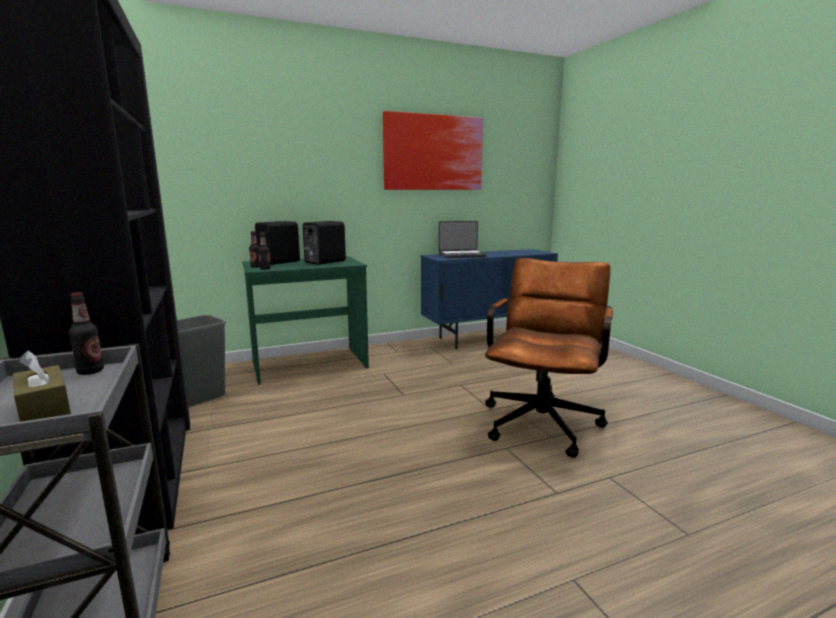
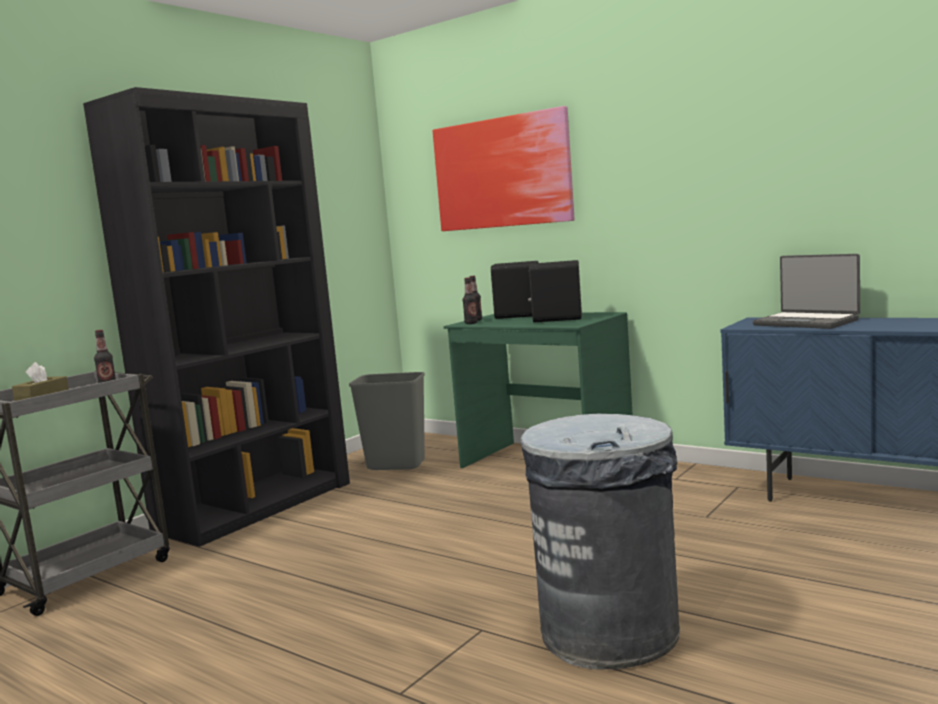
camera: 60 degrees right, 5 degrees down
picture [383,111,483,190] -> picture moved to [433,106,574,231]
brown office chair [485,258,613,458] -> grey trash can [521,414,680,669]

